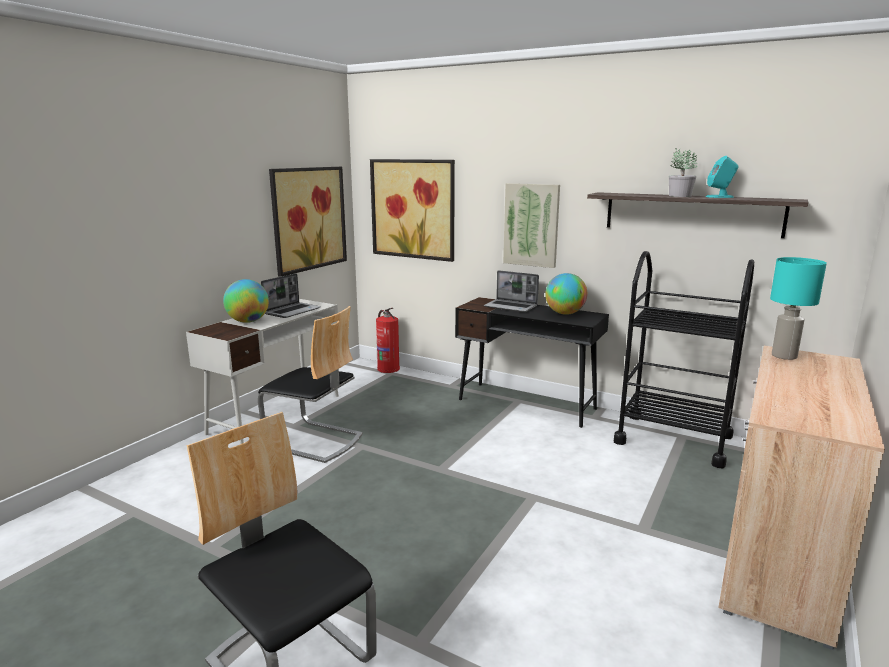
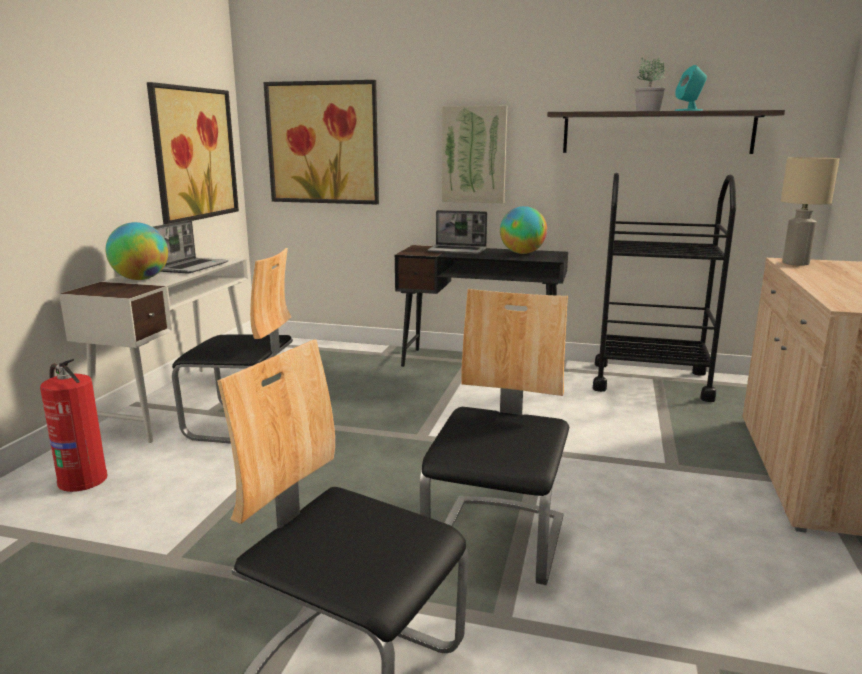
camera: 15 degrees left, 0 degrees up
fire extinguisher [376,308,400,373] -> fire extinguisher moved to [40,359,107,492]
turquoise table lamp [770,257,827,360] -> beige table lamp [781,157,839,266]
none -> chair [420,289,569,585]

